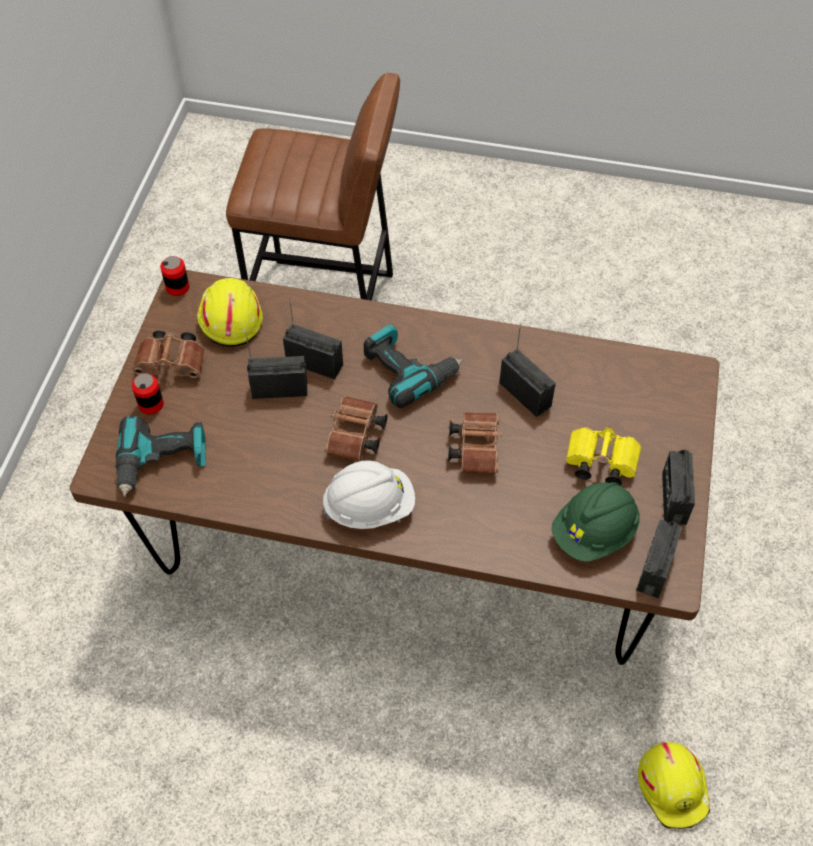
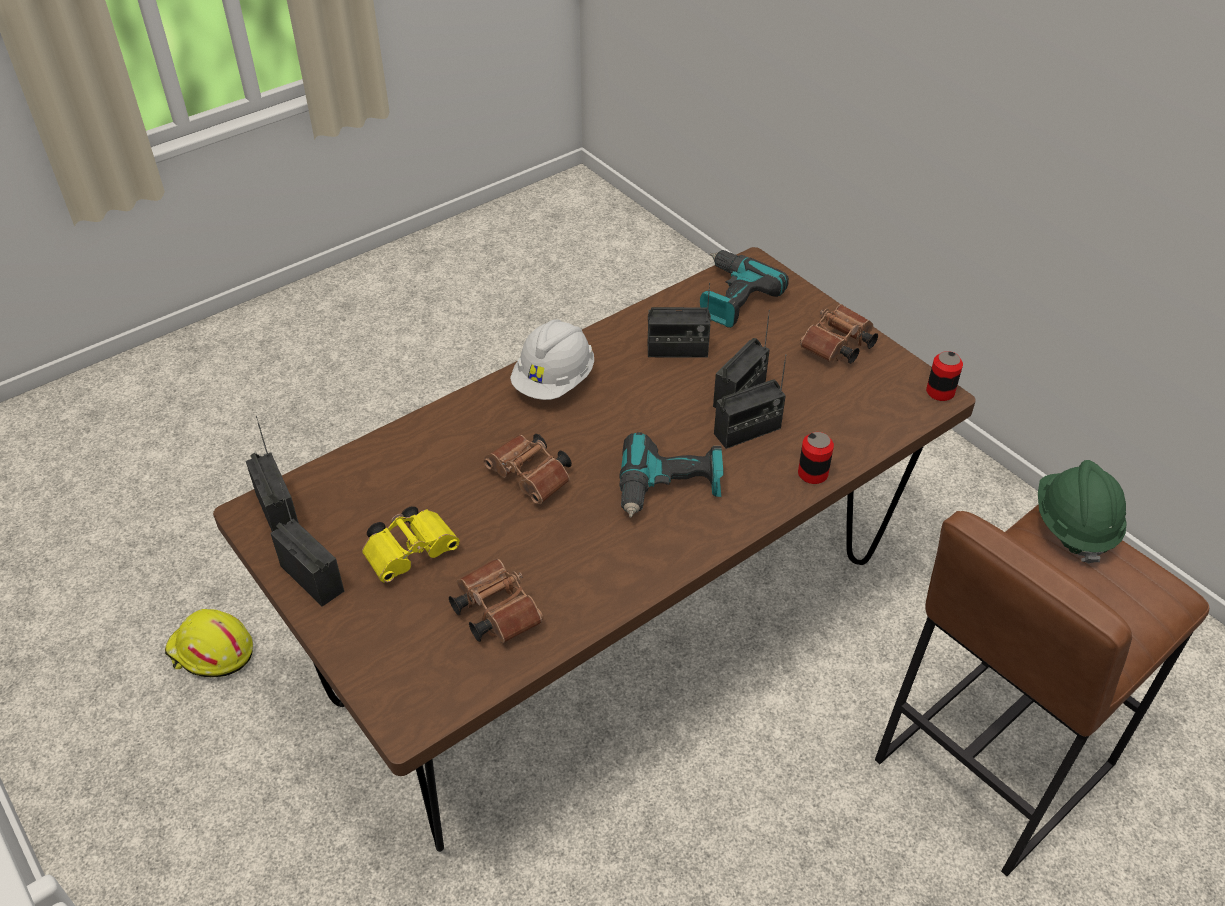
camera: 130 degrees right, 10 degrees down
can [132,373,164,414] -> can moved to [798,432,834,484]
yellow hard hat [197,278,263,347] -> none
brown binoculars [325,396,387,461] -> brown binoculars moved to [449,559,544,643]
radio [499,324,556,417] -> radio moved to [648,282,711,358]
green hard hat [552,482,640,562] -> green hard hat moved to [1038,460,1127,564]

